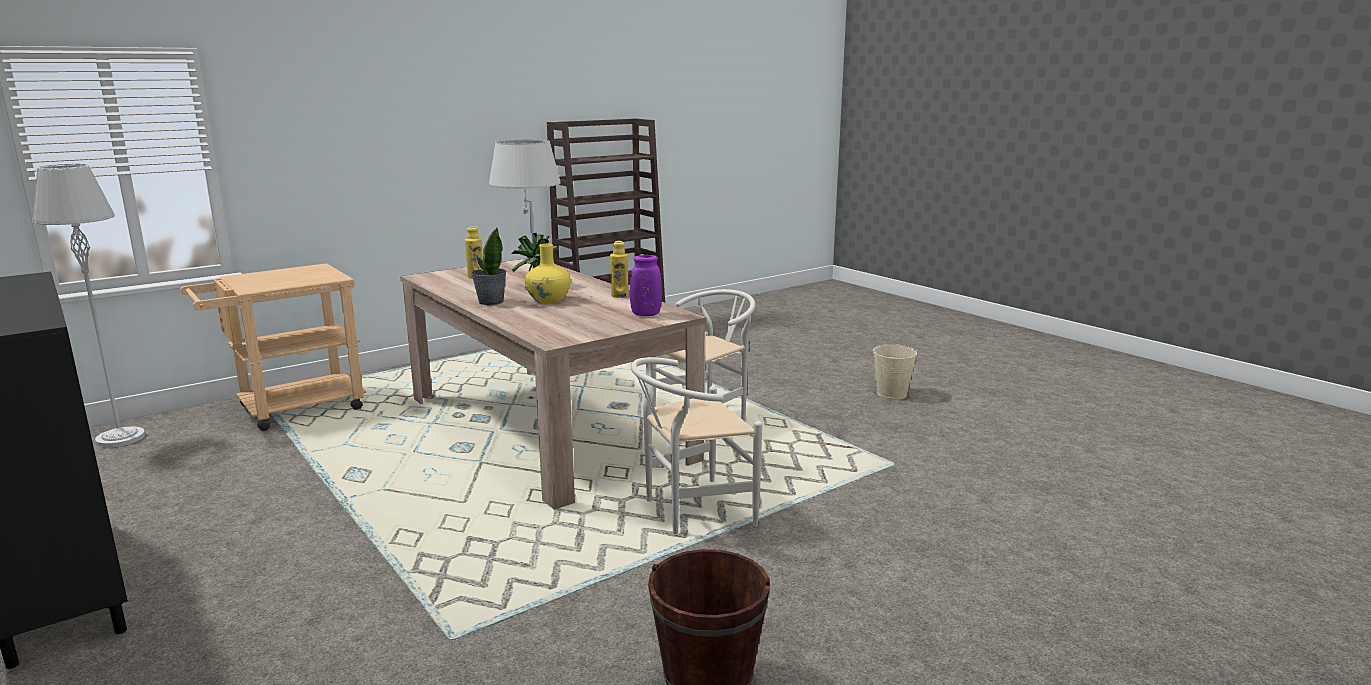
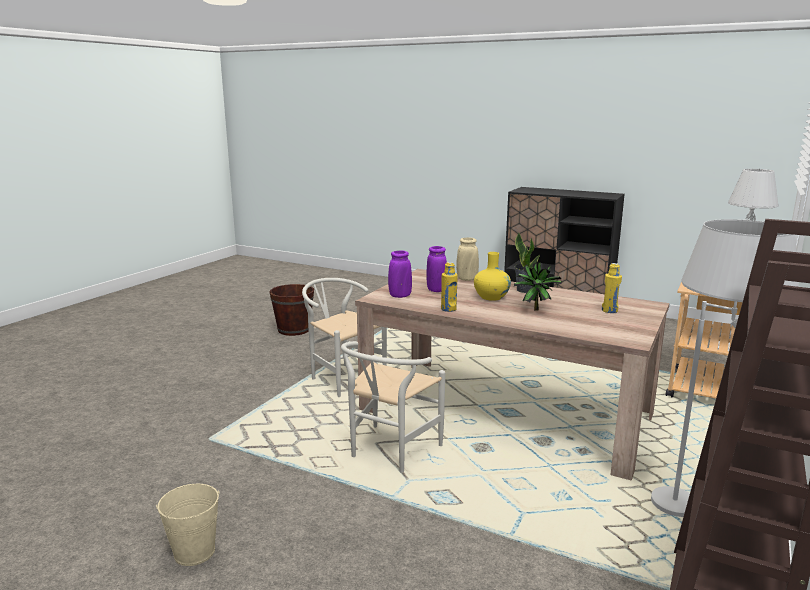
camera: 155 degrees right, 0 degrees up
white chair [631,357,762,534] -> white chair turned 90 degrees counterclockwise [302,278,387,397]
none -> purple vase [426,246,447,292]
none -> beige vase [456,238,479,281]

